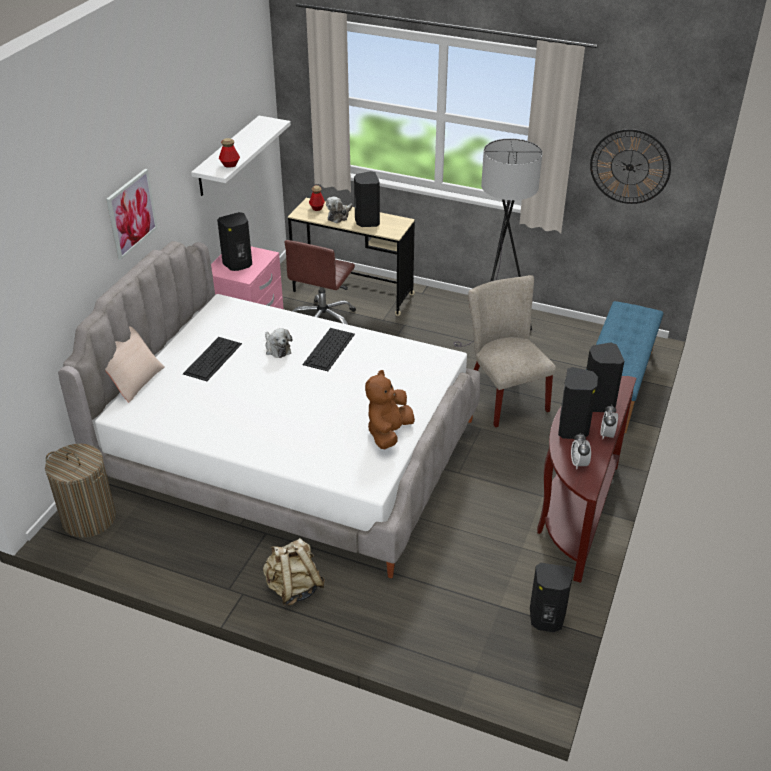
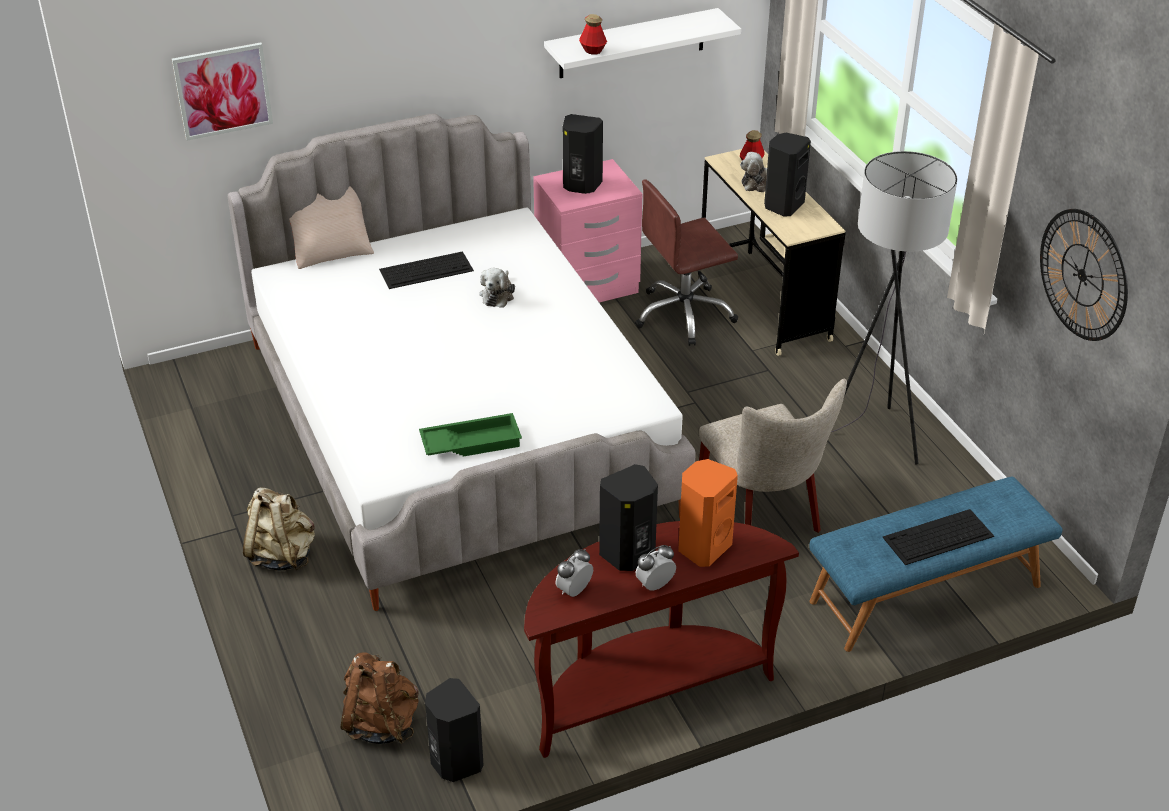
camera: 45 degrees right, 0 degrees up
laundry basket [45,444,116,538] -> none
picture [106,169,157,260] -> picture moved to [172,42,273,141]
keyboard [303,328,355,371] -> keyboard moved to [883,509,994,565]
brown plush toy [365,370,415,449] -> green tray [419,413,522,457]
beige chair [468,275,556,428] -> beige chair turned 135 degrees clockwise [699,379,847,533]
black speaker [586,342,624,412] -> orange speaker [678,459,738,567]
none -> brown backpack [341,652,419,744]

